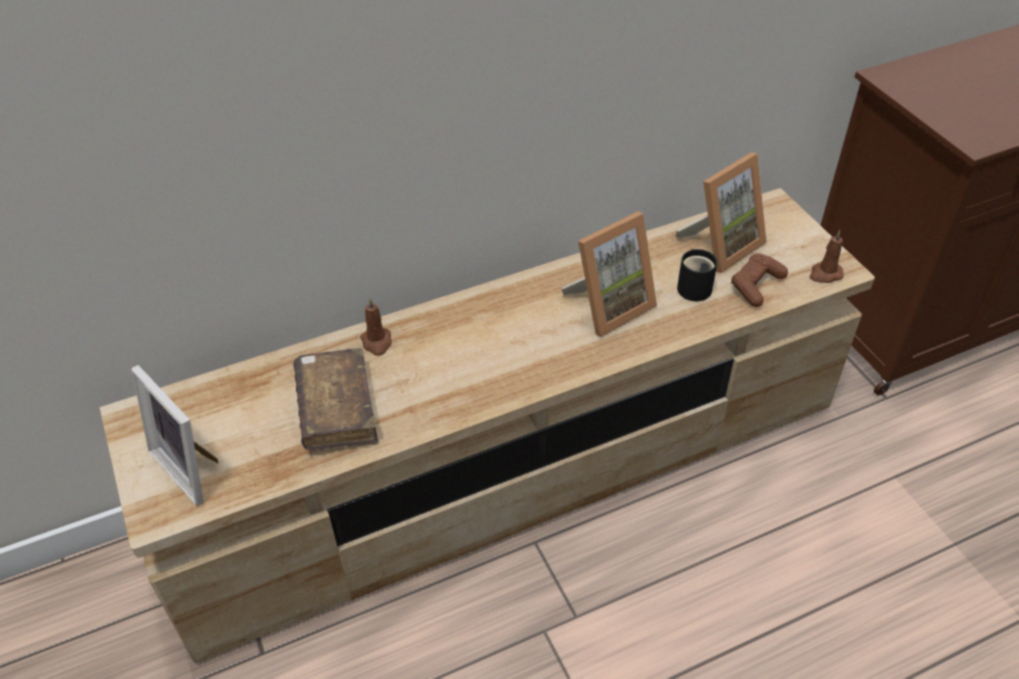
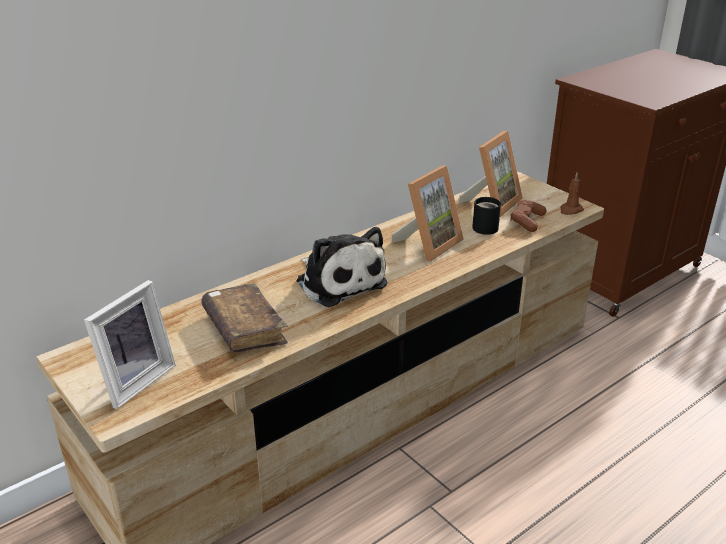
camera: 15 degrees left, 15 degrees down
picture frame [131,365,219,506] -> picture frame turned 90 degrees counterclockwise [84,280,176,409]
brown candle [360,298,392,356] -> none
none -> plush toy [297,227,388,307]

